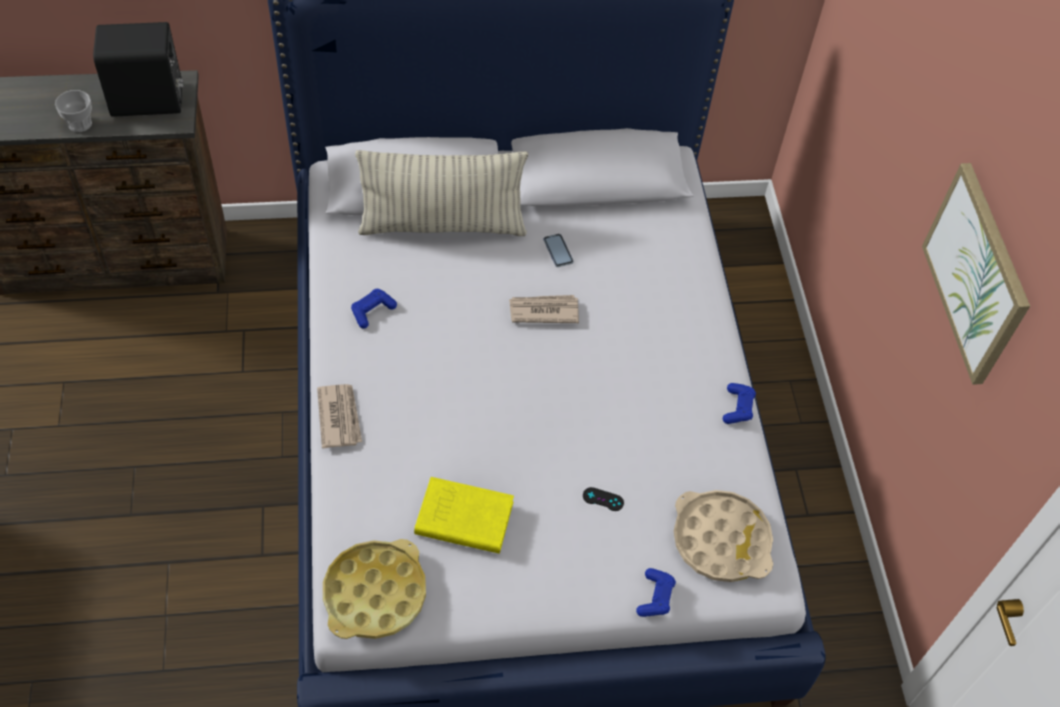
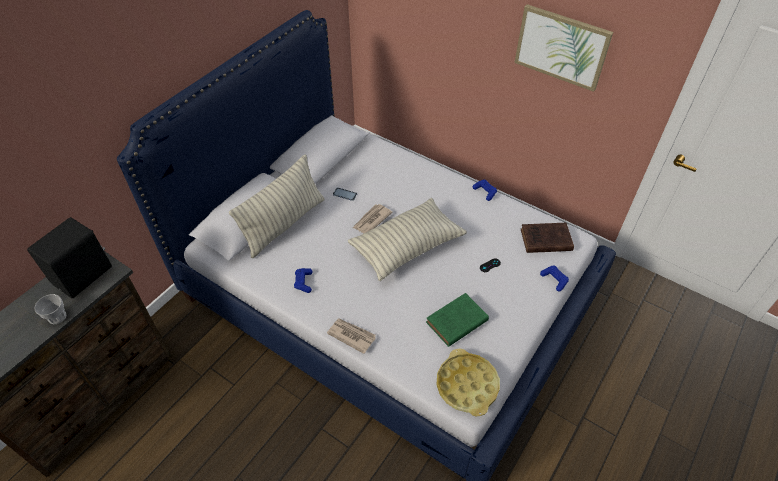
camera: 45 degrees left, 5 degrees down
yellow book [414,477,514,554] -> green book [426,293,489,347]
beige tray [674,490,773,582] -> brown book [521,223,574,253]
none -> pillow [348,198,467,281]

